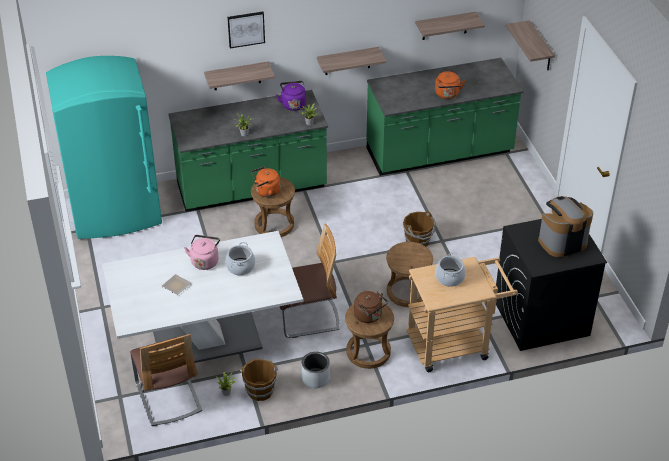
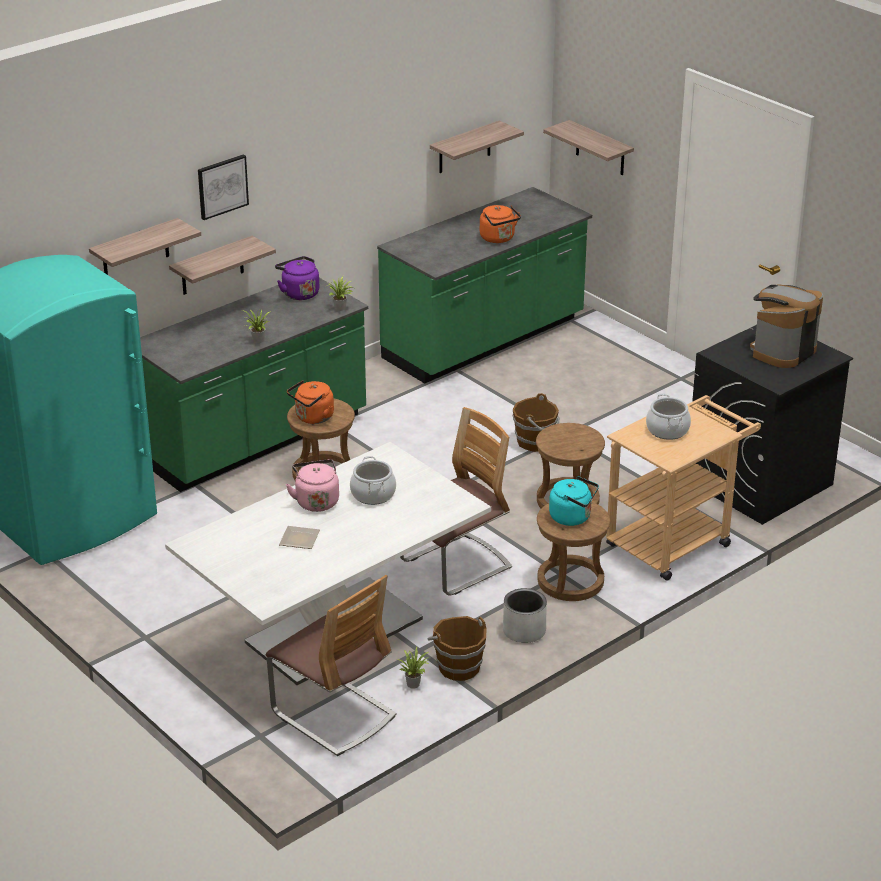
camera: 25 degrees left, 10 degrees down
shelf [317,47,386,75] -> shelf moved to [89,218,201,275]
brown kettle [354,291,388,323] -> turquoise kettle [549,476,599,526]

